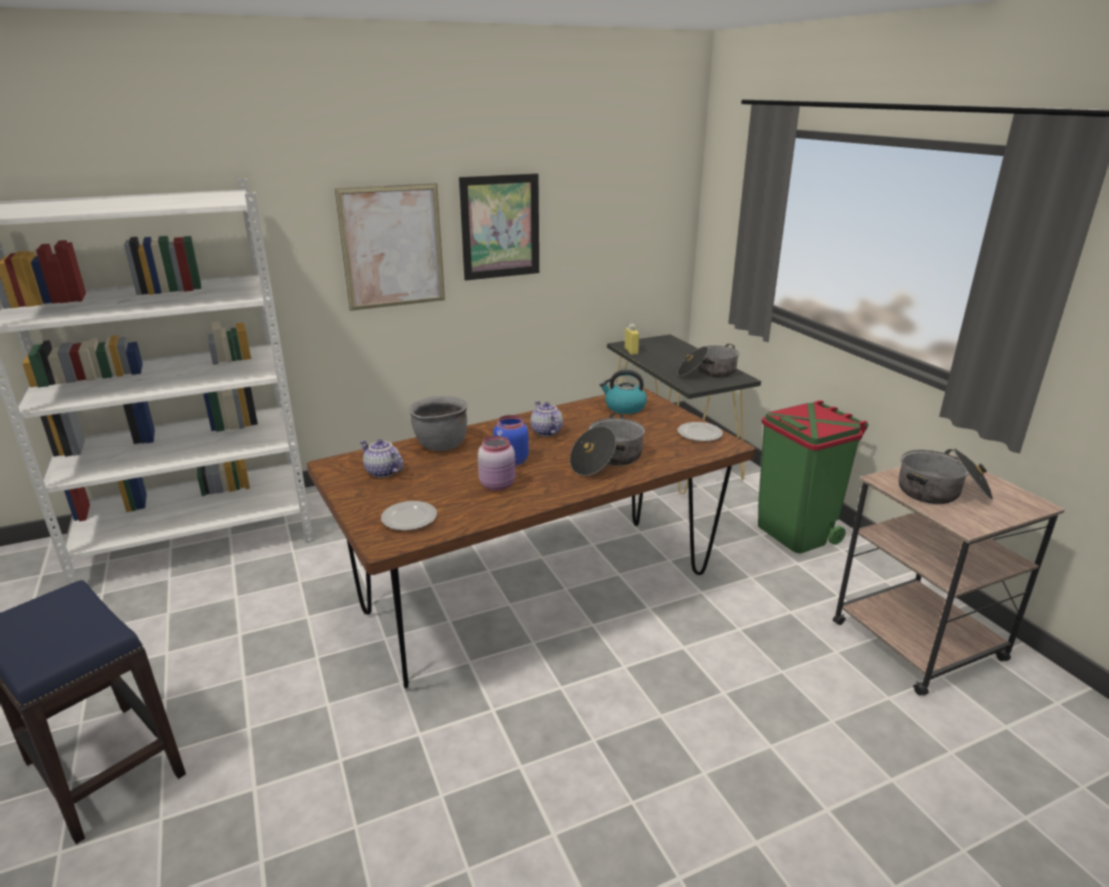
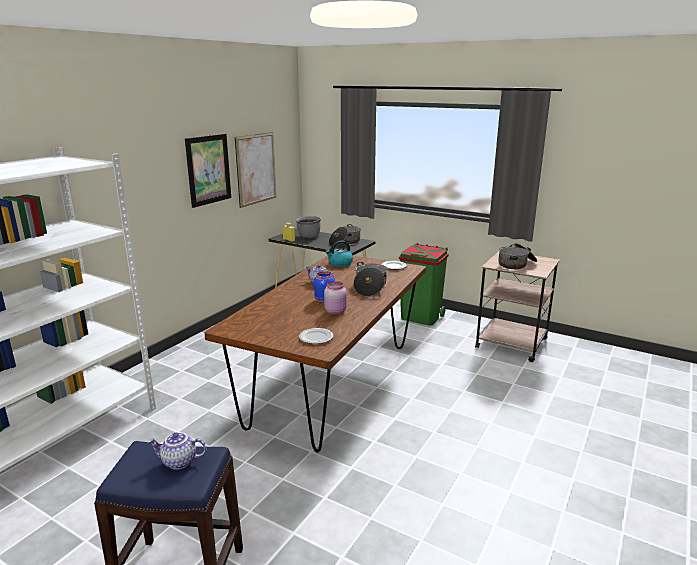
camera: 35 degrees left, 5 degrees down
picture [335,183,445,311] -> picture moved to [235,132,277,208]
teapot [359,439,404,478] -> teapot moved to [148,432,206,470]
grey cooking pot [408,396,468,451] -> grey cooking pot moved to [296,216,321,238]

